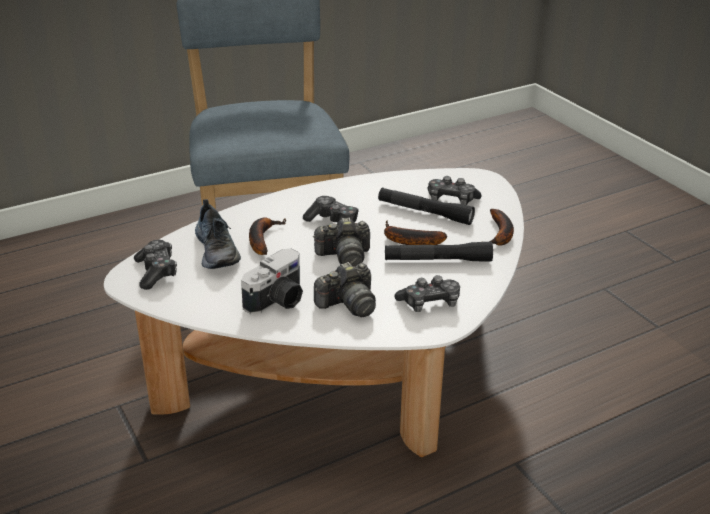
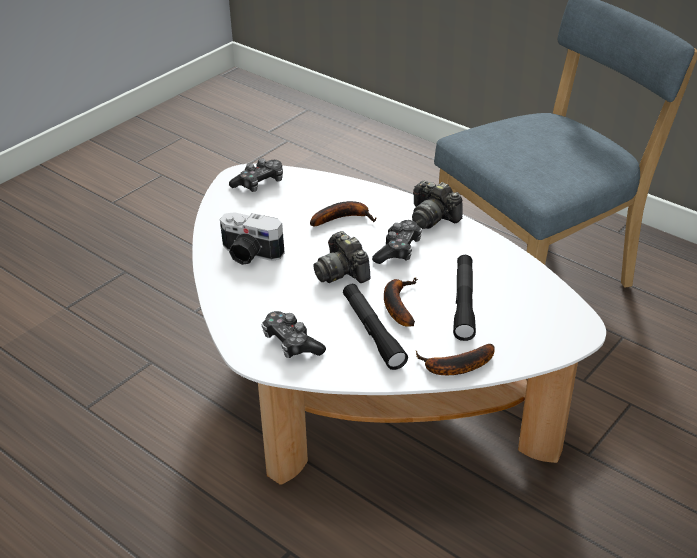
camera: 70 degrees right, 5 degrees up
shoe [195,199,241,269] -> none
camera [314,262,376,317] -> camera moved to [412,181,463,229]
game controller [428,176,482,205] -> none

